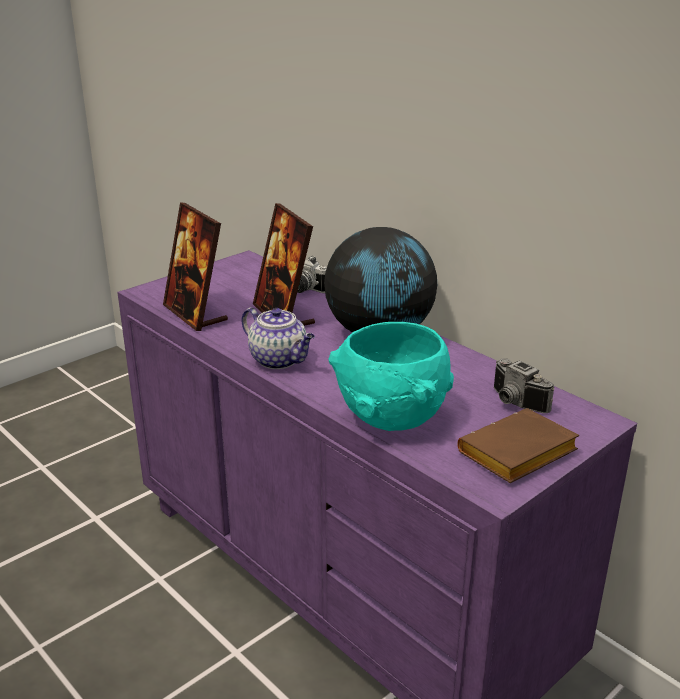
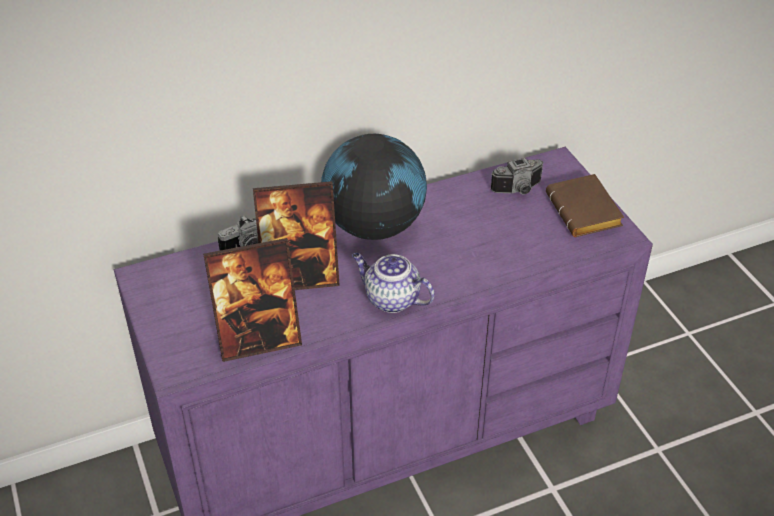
camera: 70 degrees left, 15 degrees up
teapot [242,308,315,369] -> teapot turned 120 degrees counterclockwise [352,253,435,313]
turquoise bowl [329,322,454,431] -> none

